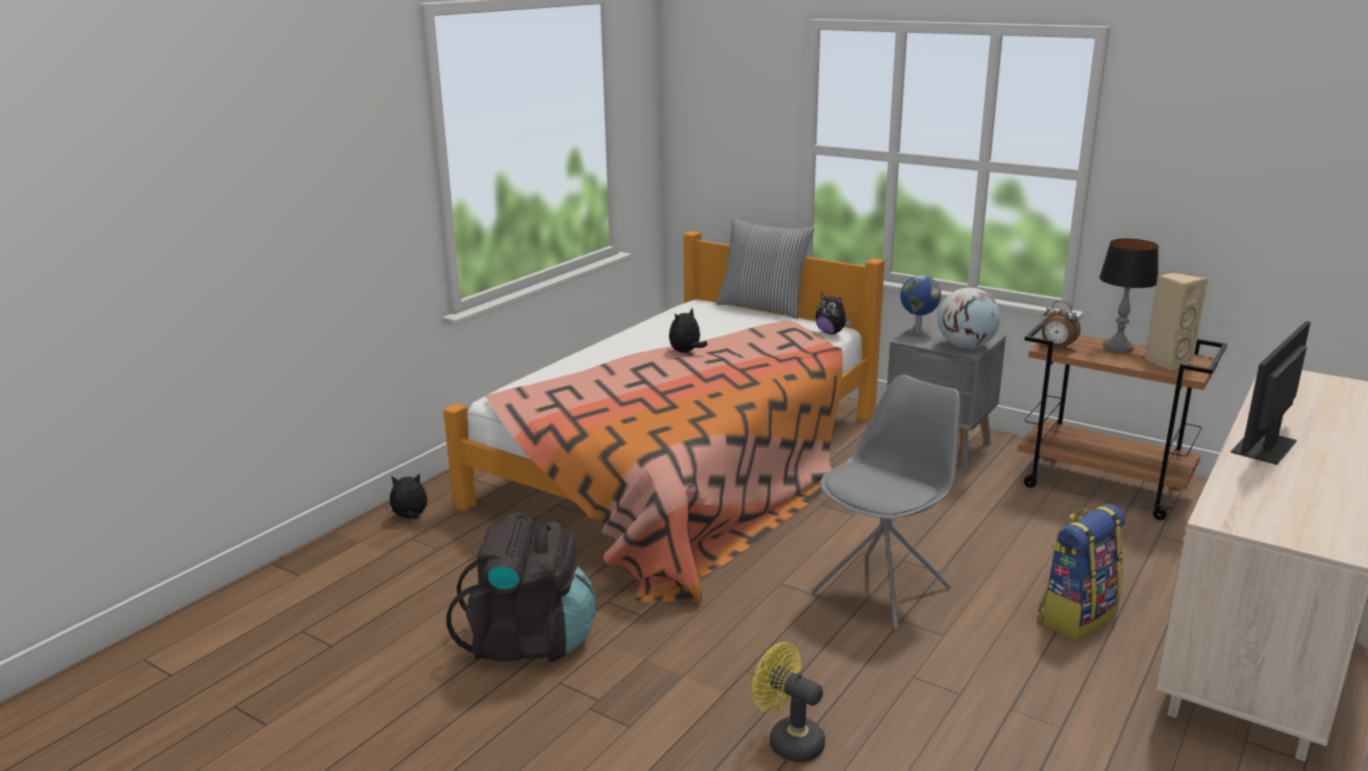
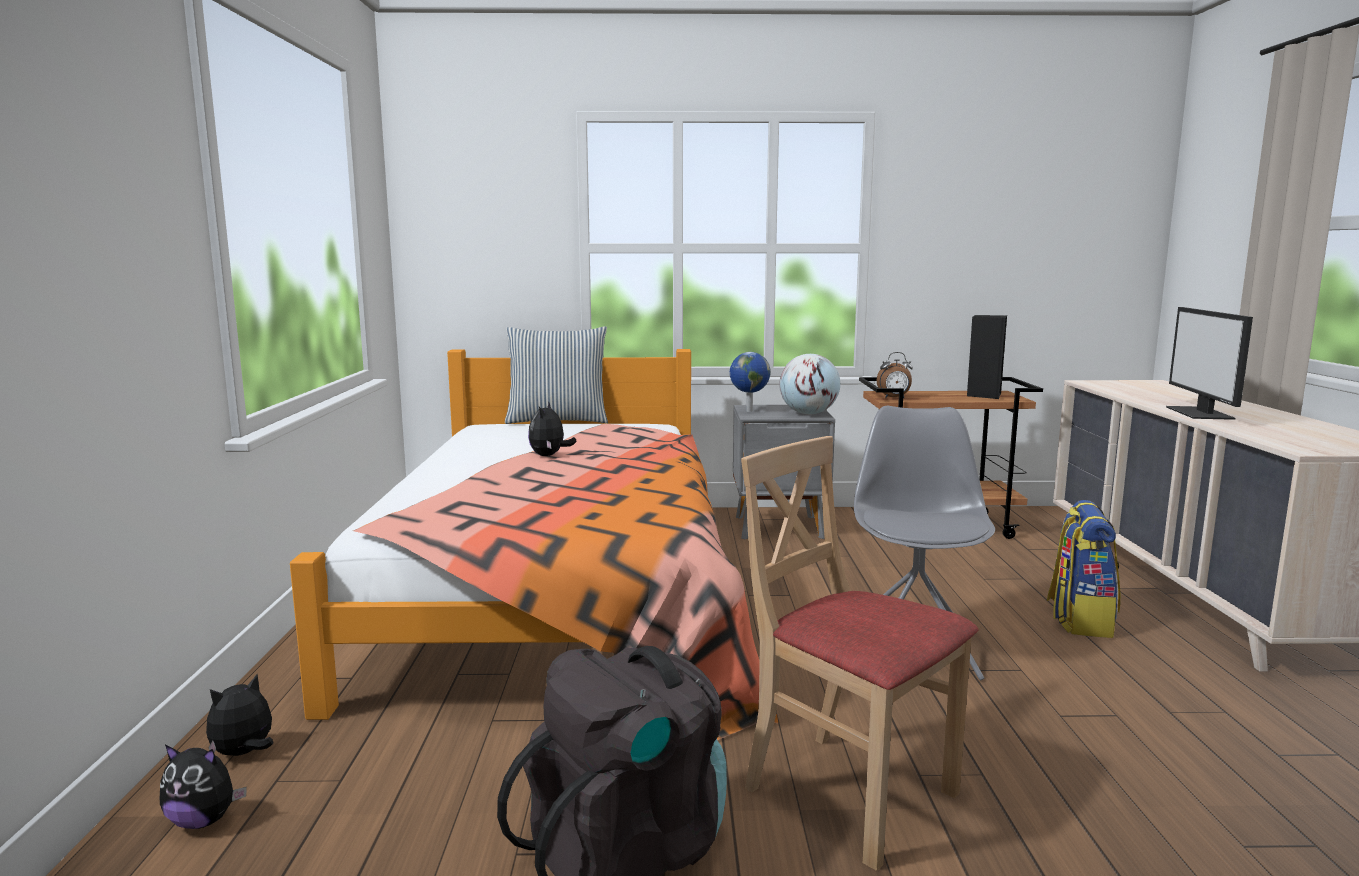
camera: 35 degrees left, 10 degrees down
yellow fan [752,642,825,763] -> none
plush toy [815,292,852,334] -> plush toy moved to [160,745,247,829]
table lamp [1099,239,1159,352] -> none
beige speaker [1145,271,1208,370] -> black speaker [967,315,1007,399]
none -> beige chair [741,436,978,871]

